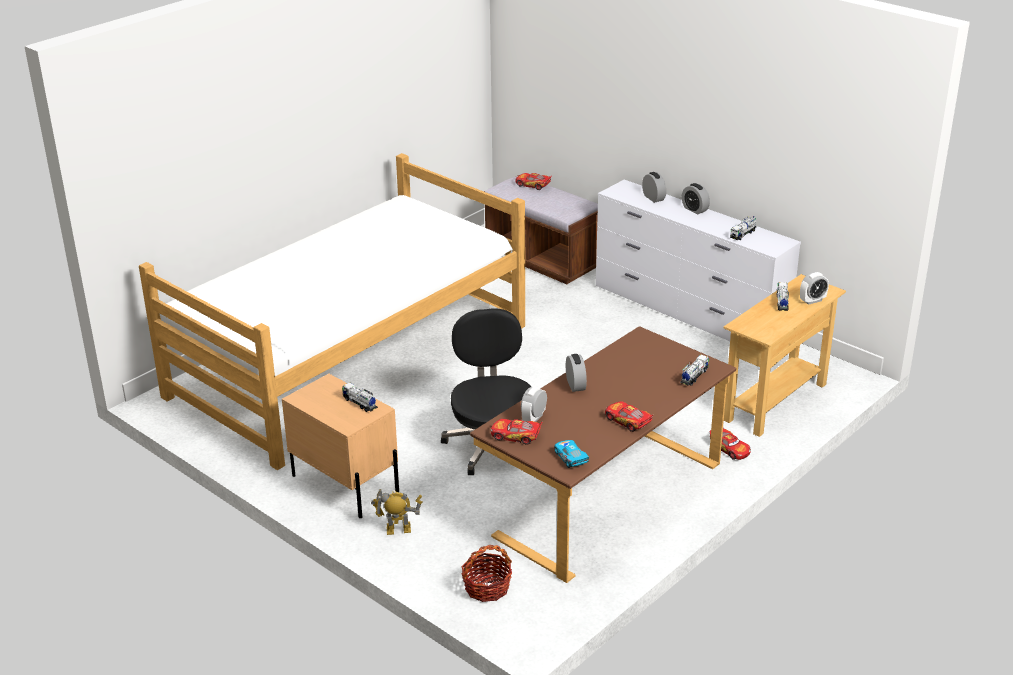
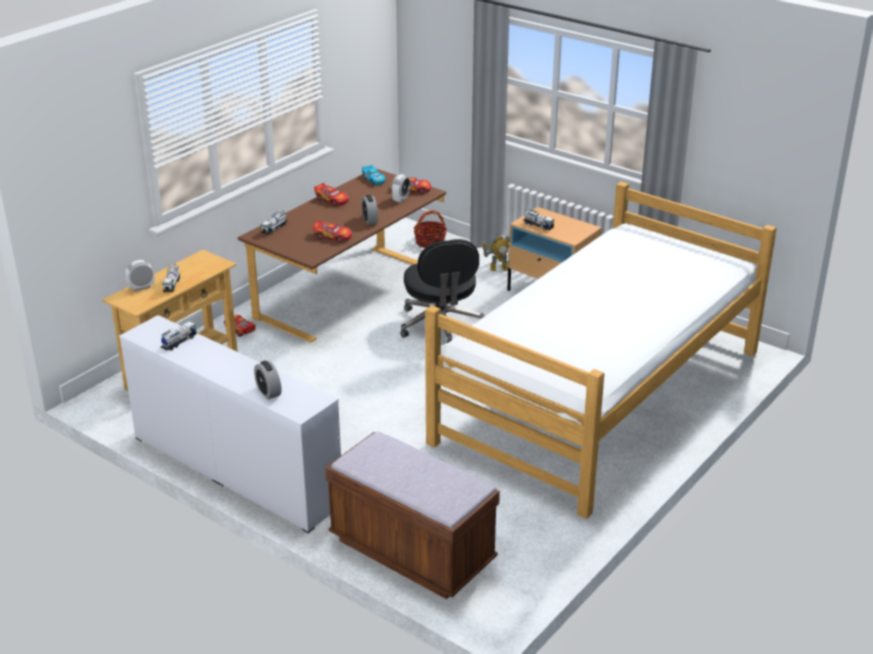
camera: 175 degrees right, 0 degrees up
toy car [515,173,552,190] -> toy car moved to [312,220,352,242]
alarm clock [682,183,710,214] -> none

